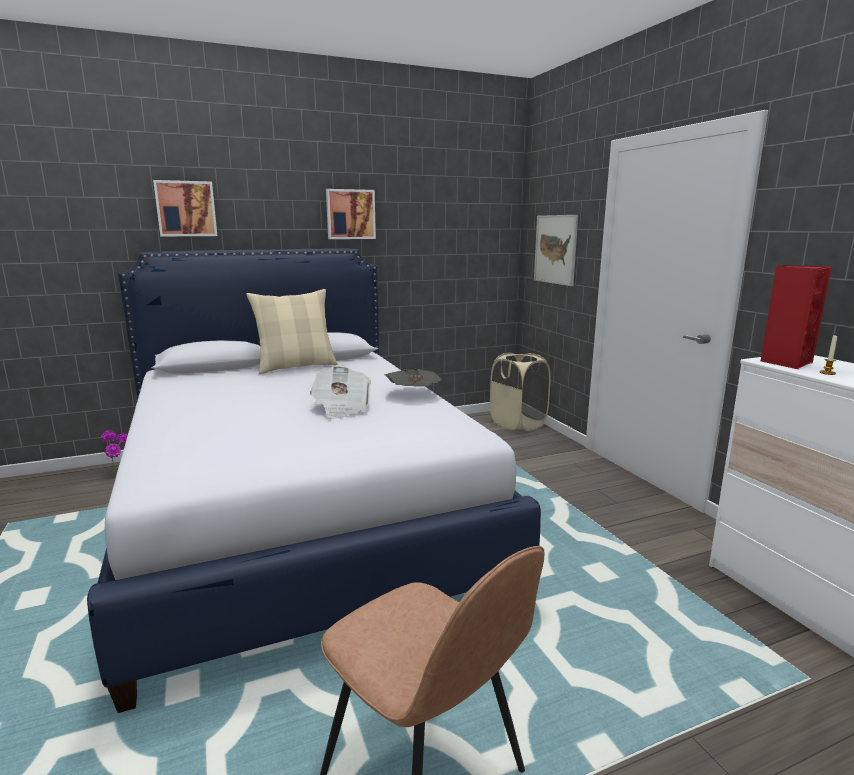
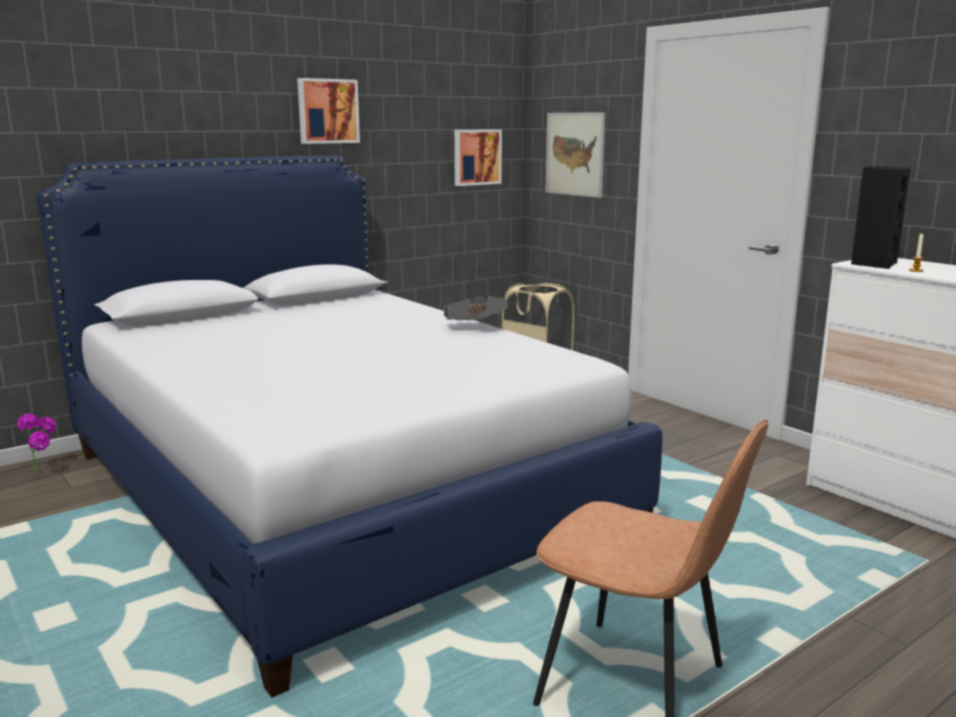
camera: 15 degrees left, 0 degrees up
picture [153,180,217,236] -> picture moved to [454,129,502,186]
beige pillow [246,289,338,374] -> none
newspaper [310,365,371,419] -> none
red speaker [760,265,832,369] -> black speaker [851,167,911,269]

